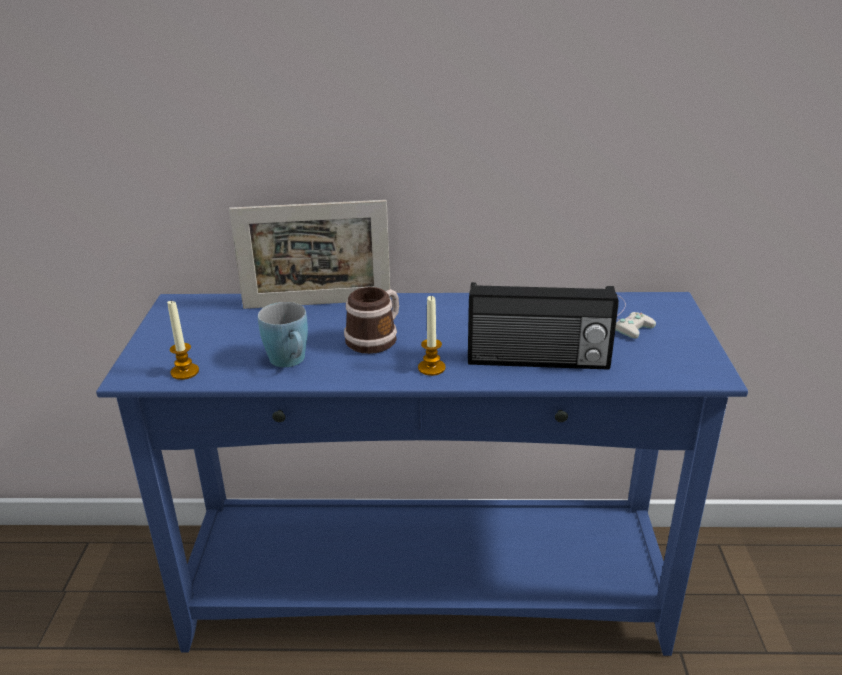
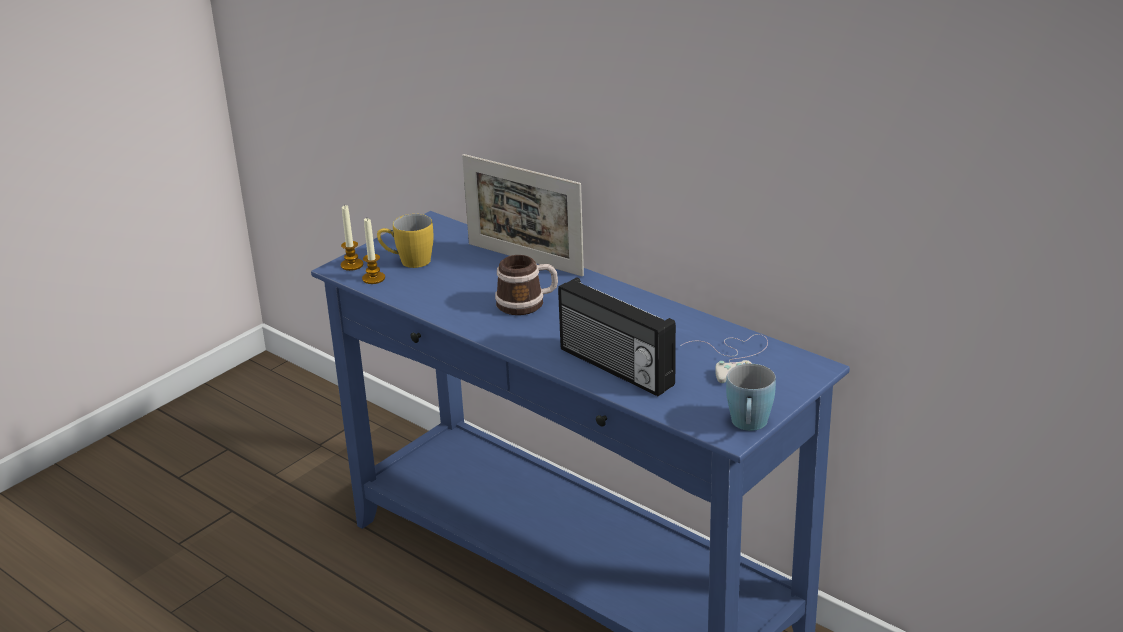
camera: 40 degrees right, 0 degrees up
blue mug [258,302,308,367] -> blue mug moved to [726,363,776,431]
candle [418,295,446,376] -> candle moved to [341,205,363,271]
none -> yellow mug [377,214,434,268]

